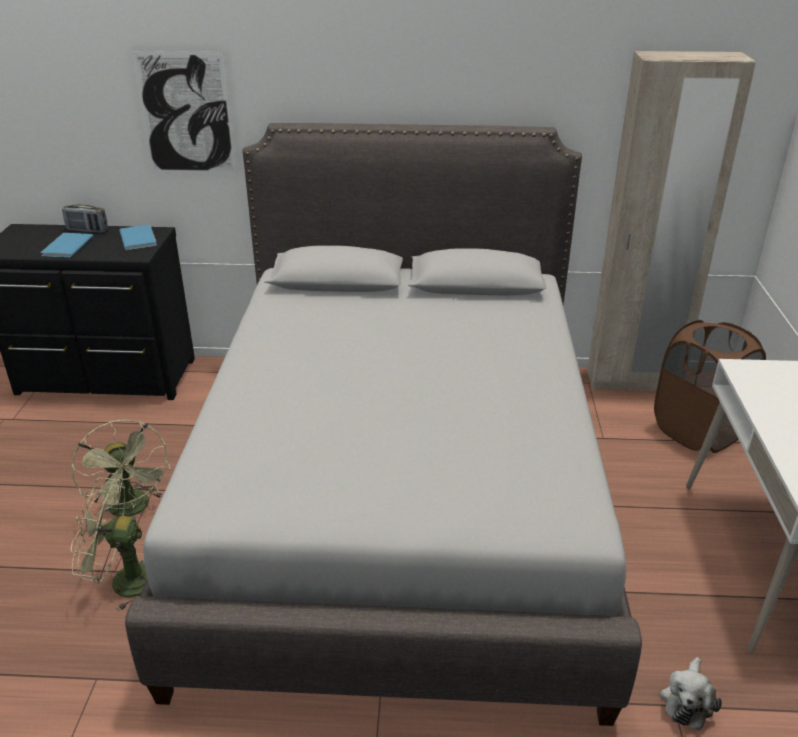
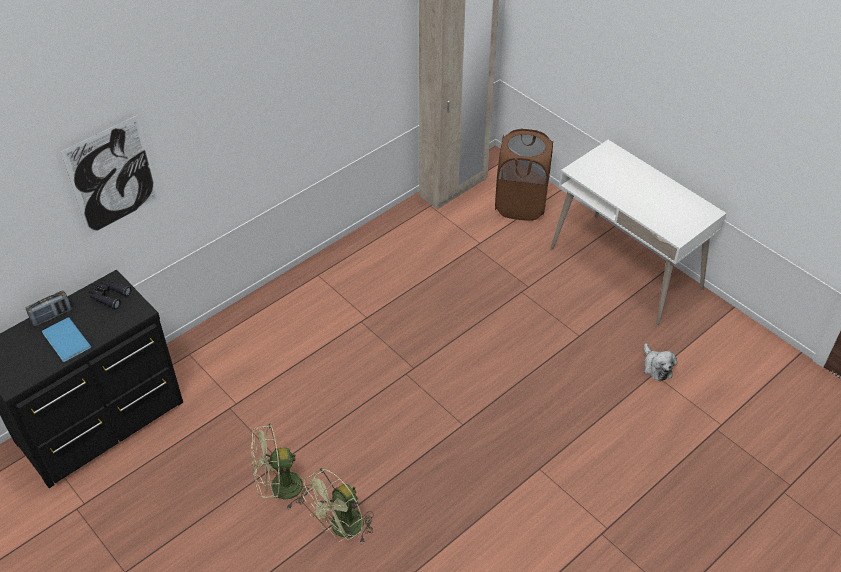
camera: 45 degrees left, 15 degrees up
green fan [71,420,170,525] -> green fan turned 150 degrees clockwise [251,424,313,510]
blue book [119,225,157,250] -> black binoculars [89,280,131,310]
grey bed [125,123,642,726] -> none

